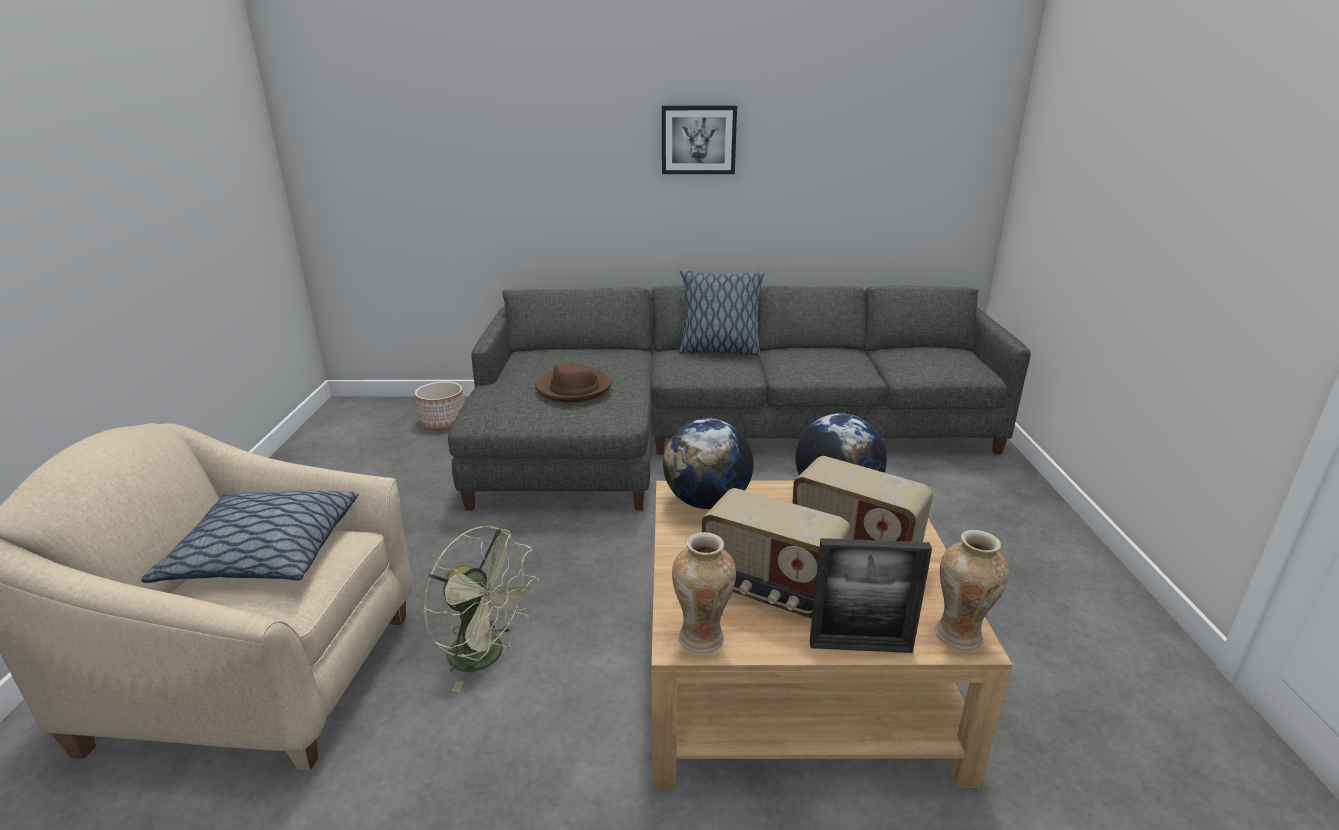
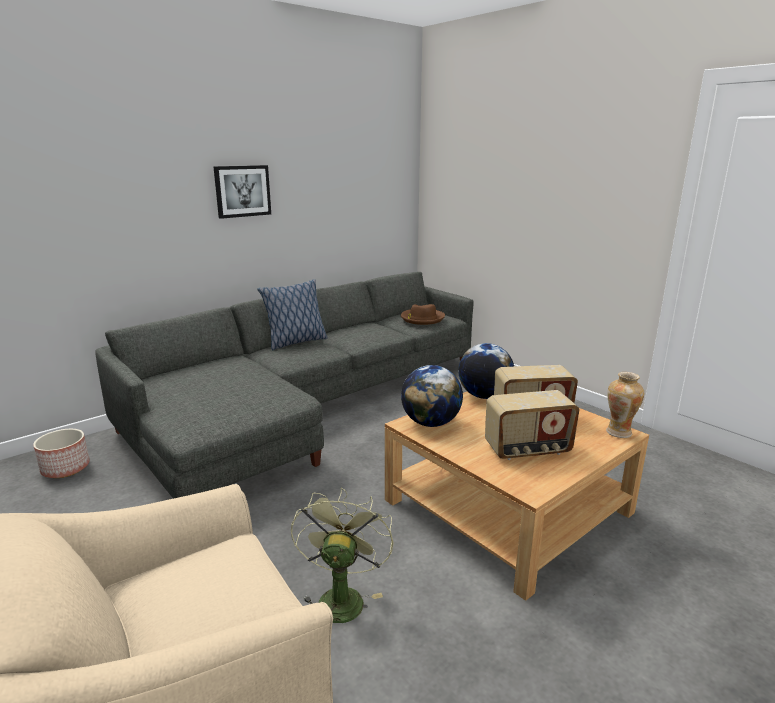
camera: 40 degrees left, 5 degrees down
pillow [141,490,358,583] -> none
green fan [423,526,539,692] -> green fan turned 75 degrees counterclockwise [291,488,394,623]
brown hat [535,361,611,403] -> brown hat moved to [401,304,445,325]
vase [672,532,736,653] -> none
picture frame [810,538,932,653] -> none

